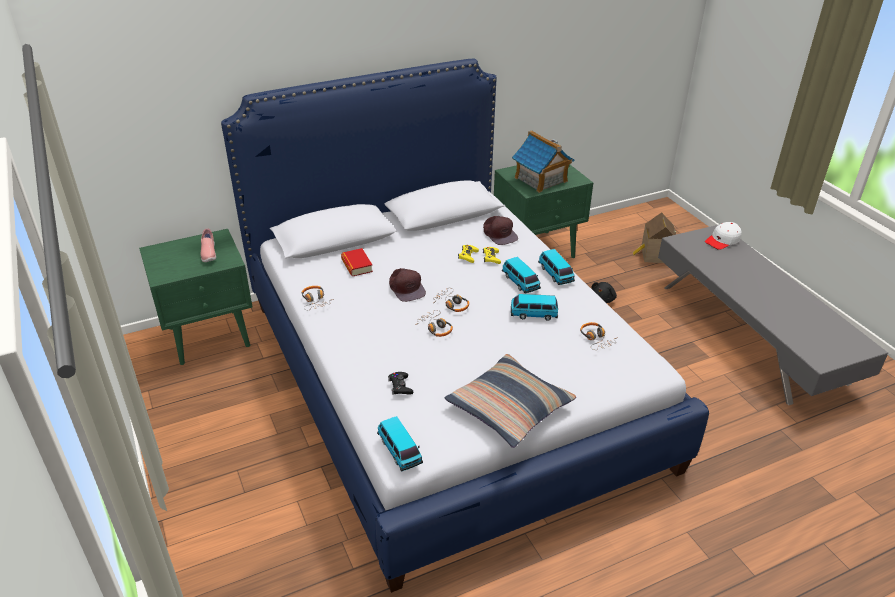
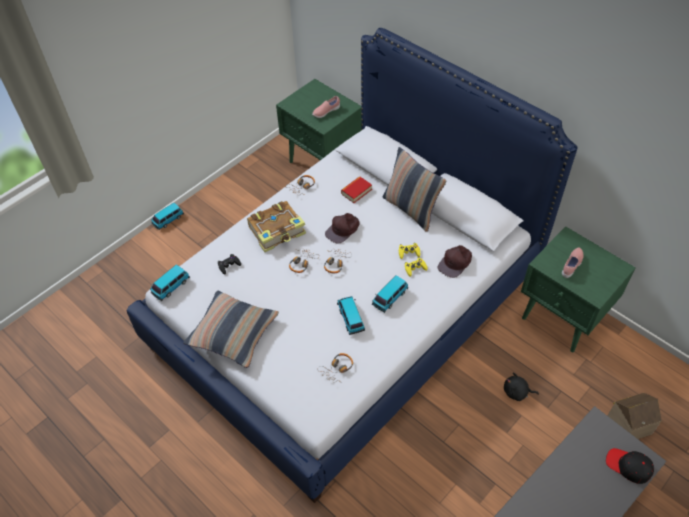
camera: 70 degrees right, 15 degrees up
toy house [512,130,575,193] -> pink shoe [562,248,584,278]
toy car [538,249,575,285] -> toy car moved to [151,203,184,230]
white cap [705,222,742,250] -> black cap [606,448,654,484]
none -> book [247,201,306,252]
none -> pillow [383,147,446,232]

